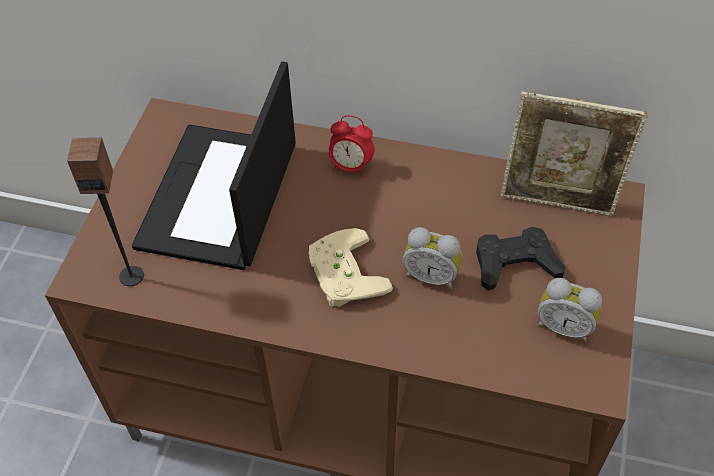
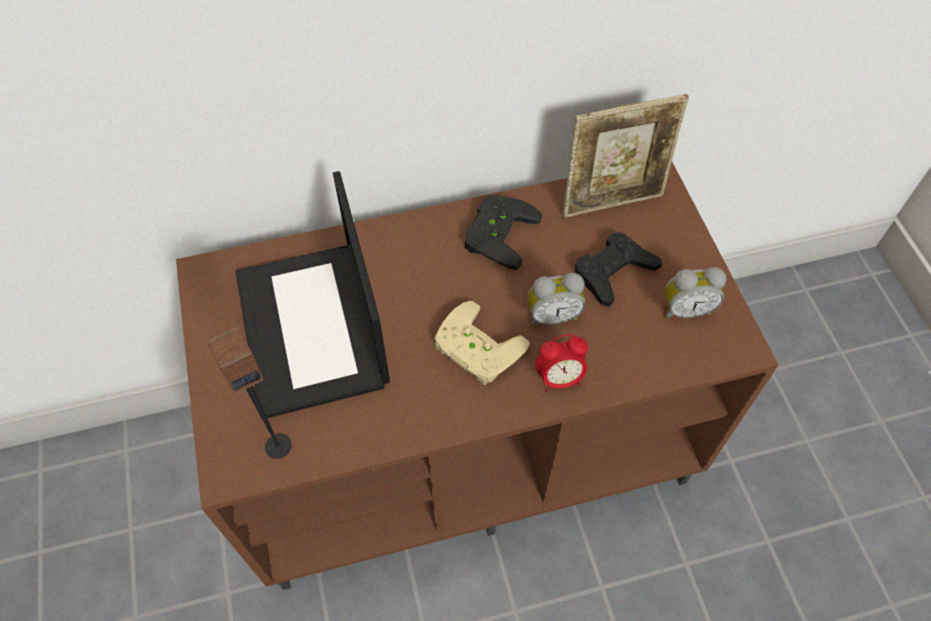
camera: 30 degrees left, 5 degrees up
alarm clock [329,115,374,177] -> alarm clock moved to [535,334,588,392]
none -> black game controller [465,195,542,270]

